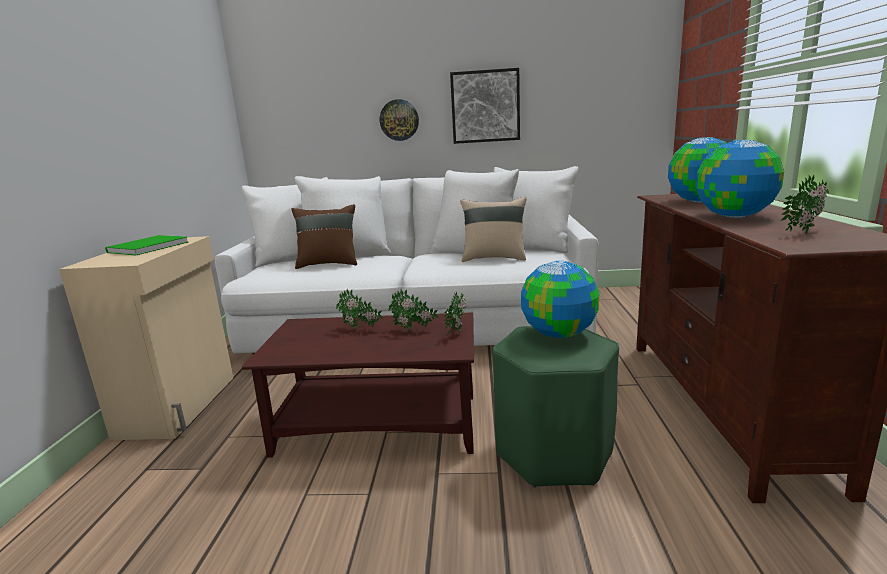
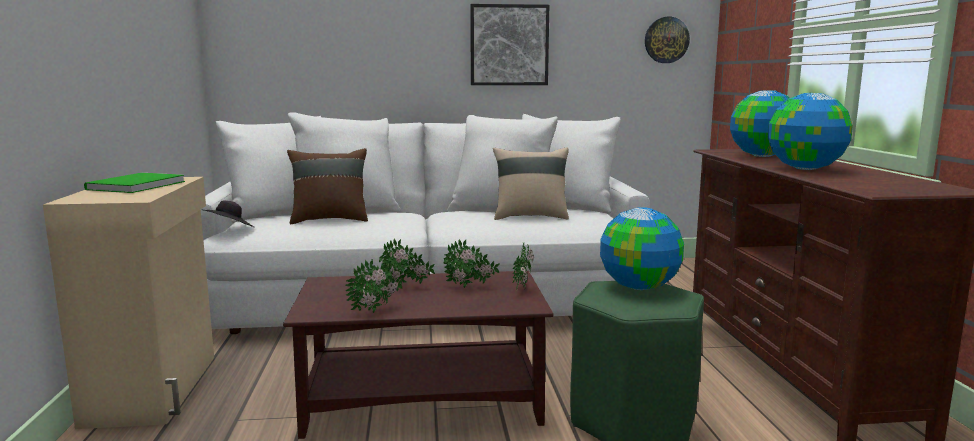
camera: 10 degrees left, 5 degrees down
wall clock [380,99,419,141] -> wall clock moved to [645,17,690,63]
potted plant [781,174,829,234] -> potted plant moved to [345,259,403,313]
none -> black hat [204,200,255,228]

